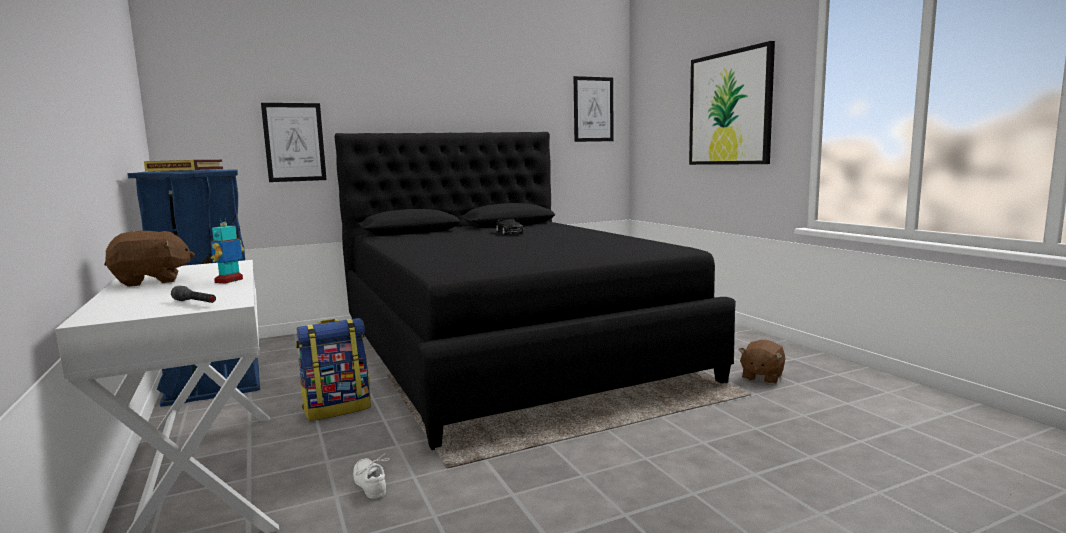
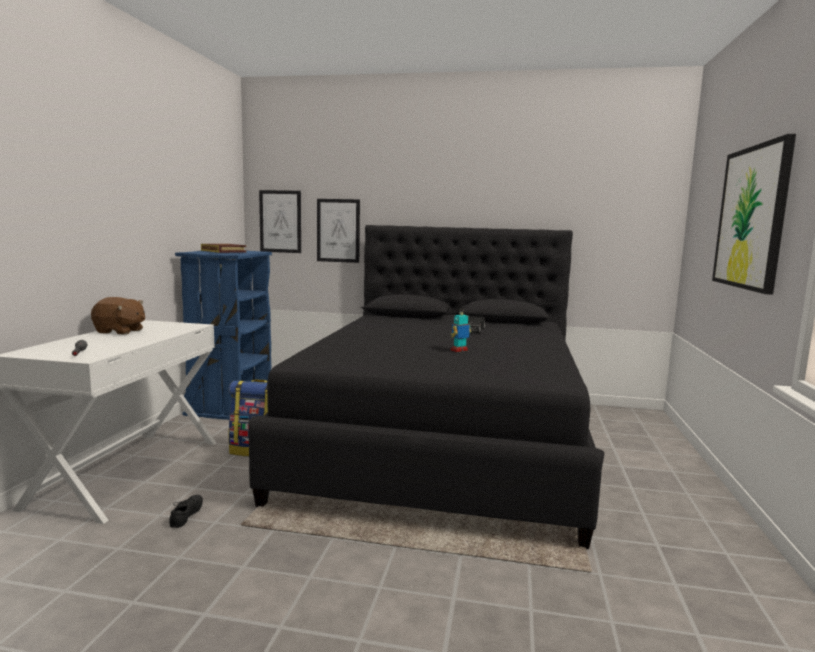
camera: 35 degrees right, 0 degrees up
toy robot [210,216,244,284] -> toy robot moved to [451,308,471,352]
white shoe [353,453,390,499] -> black shoe [169,495,203,528]
picture [574,76,613,142] -> picture moved to [259,190,301,253]
brown plush toy [738,340,786,384] -> none

